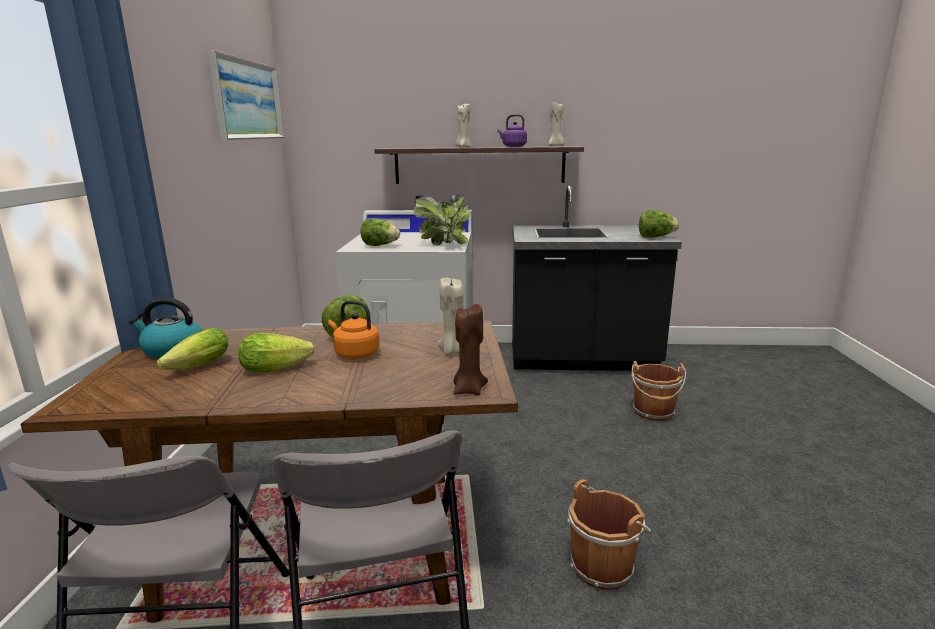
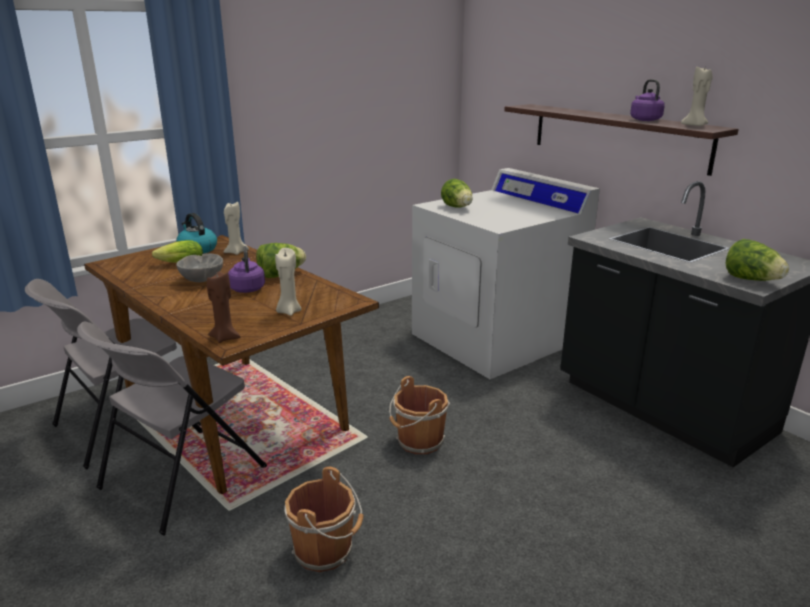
camera: 50 degrees right, 5 degrees up
picture [208,50,284,140] -> none
lettuce [238,333,315,372] -> grey bowl [176,254,223,282]
orange kettle [328,300,379,359] -> purple kettle [228,246,265,293]
potted plant [414,194,470,245] -> none
beige candle [455,103,471,147] -> beige candle moved to [224,202,249,255]
brown bucket [631,361,686,421] -> brown bucket moved to [389,376,450,454]

